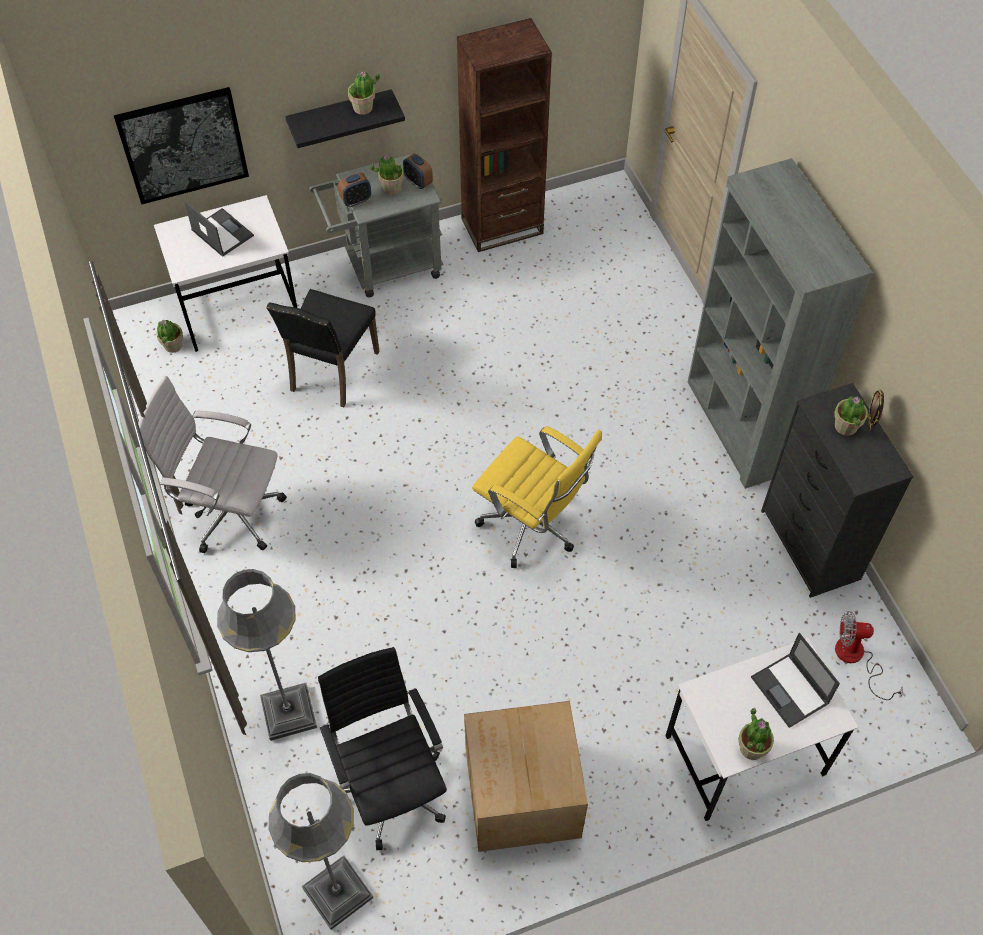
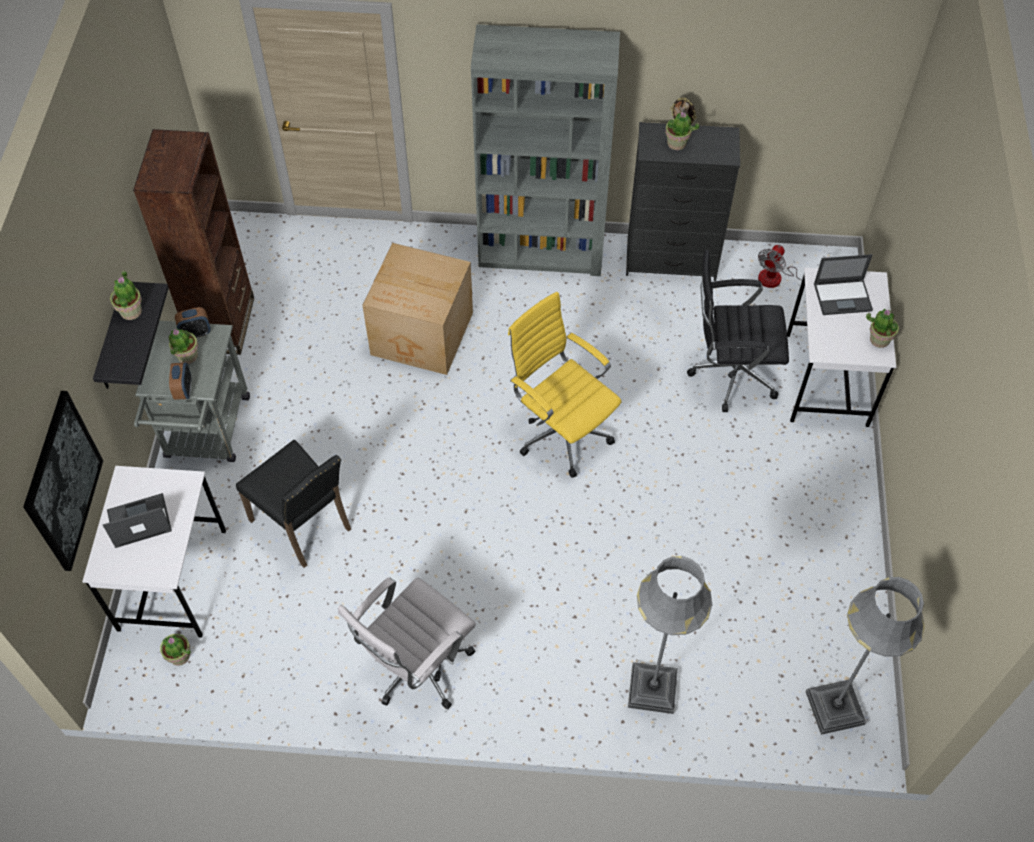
camera: 65 degrees left, 0 degrees up
black office chair [318,647,447,850] -> black office chair moved to [687,250,789,412]
cardboard box [464,701,588,852] -> cardboard box moved to [362,243,473,375]
yellow office chair [472,426,602,568] -> yellow office chair turned 105 degrees counterclockwise [508,292,622,478]

